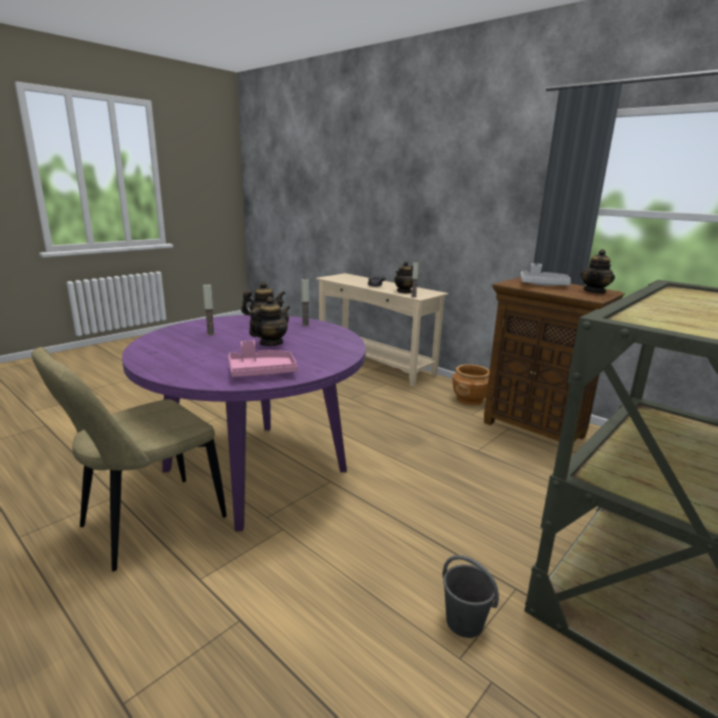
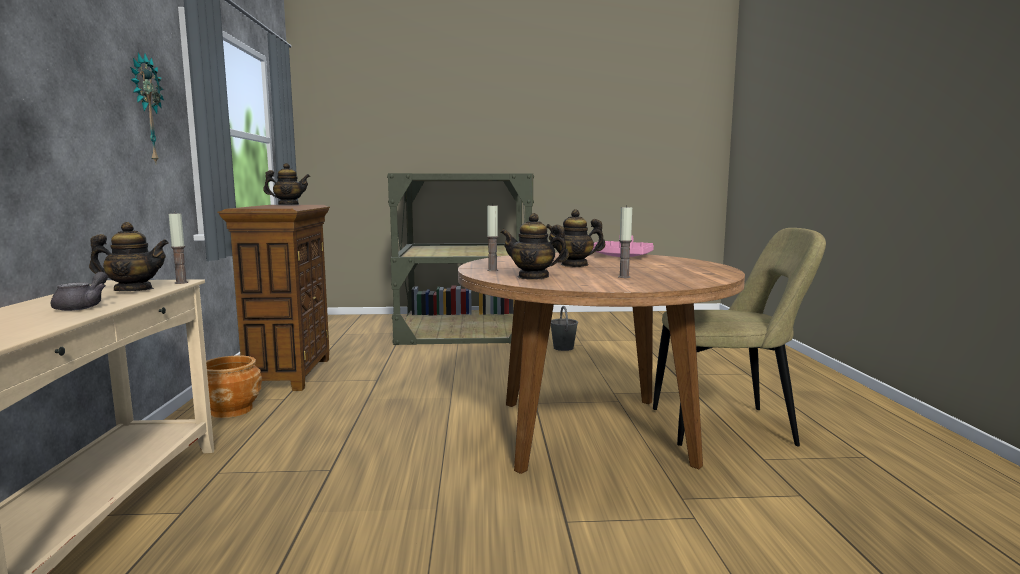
camera: 135 degrees left, 10 degrees down
purple dining table [122,315,366,531] -> brown dining table [458,252,745,474]
grey tray [520,263,571,286] -> none
none -> wall clock [130,53,164,164]

